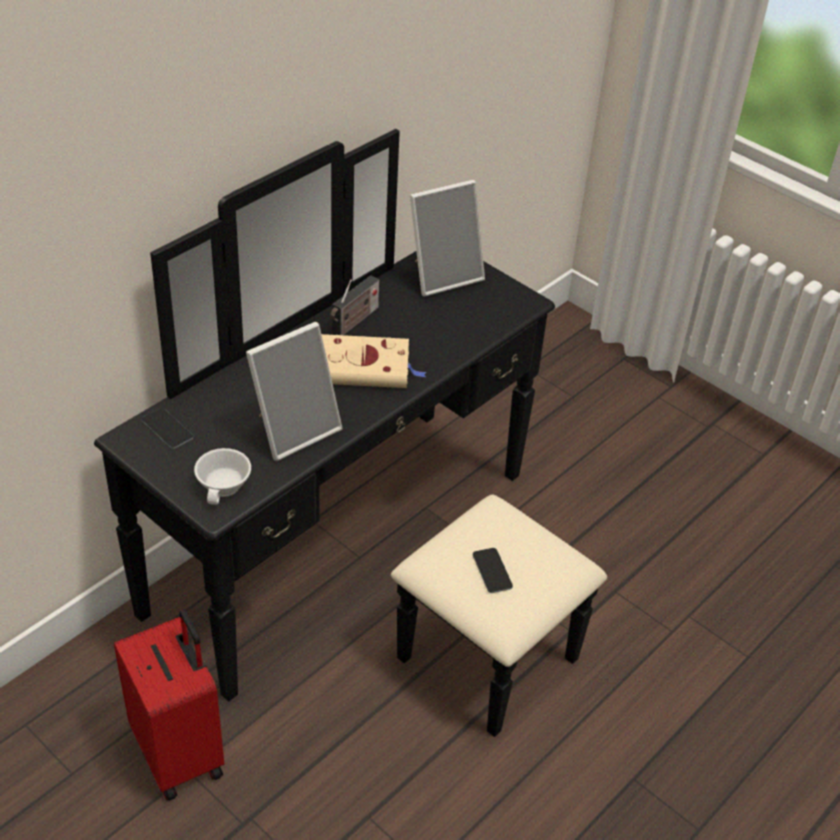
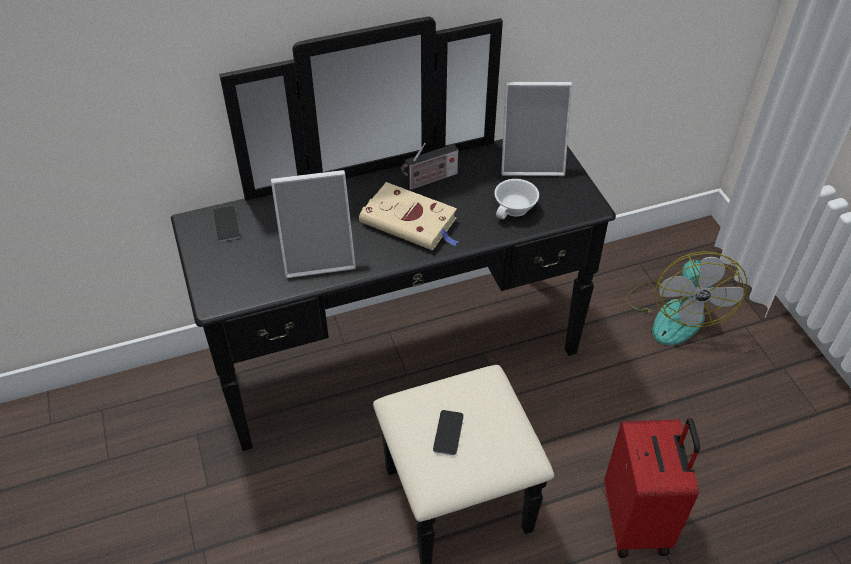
camera: 30 degrees right, 5 degrees up
red suitcase [114,609,224,801] -> red suitcase moved to [604,418,700,558]
white cup [194,448,251,505] -> white cup moved to [494,179,539,219]
none -> fan [625,251,747,345]

